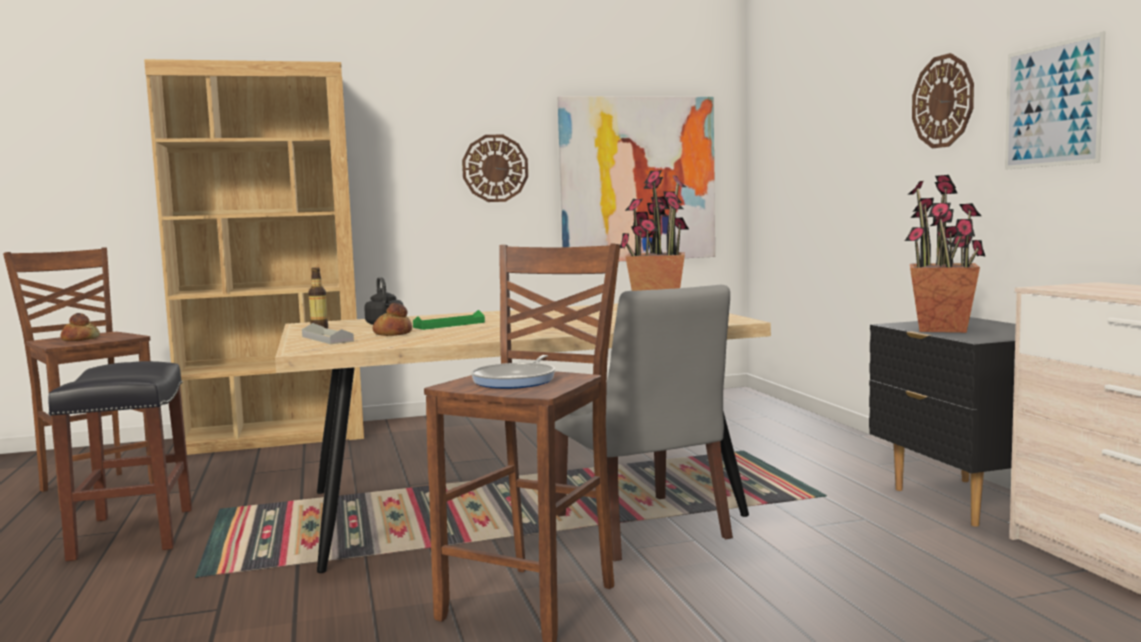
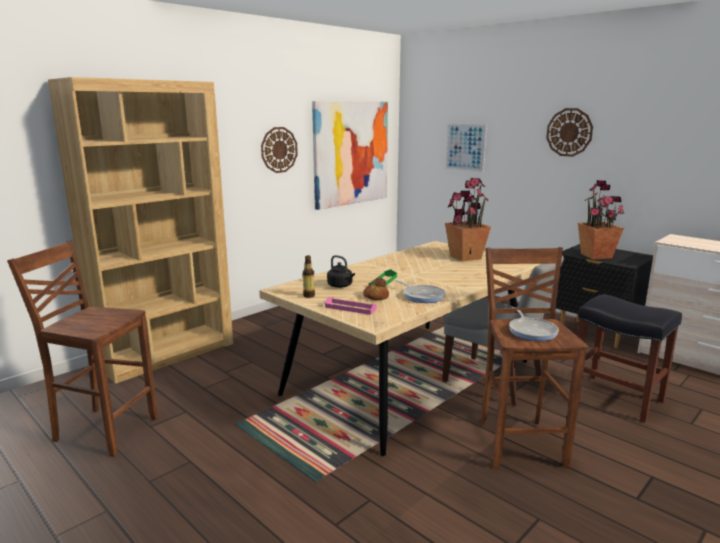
camera: 30 degrees left, 10 degrees up
black stool [48,361,192,561] -> black stool moved to [570,294,682,423]
bread [61,313,100,341] -> none
grey tray [302,323,354,344] -> pink tray [325,297,377,315]
picture [1005,31,1105,170] -> picture moved to [445,123,487,172]
none -> frying pan [394,280,445,303]

